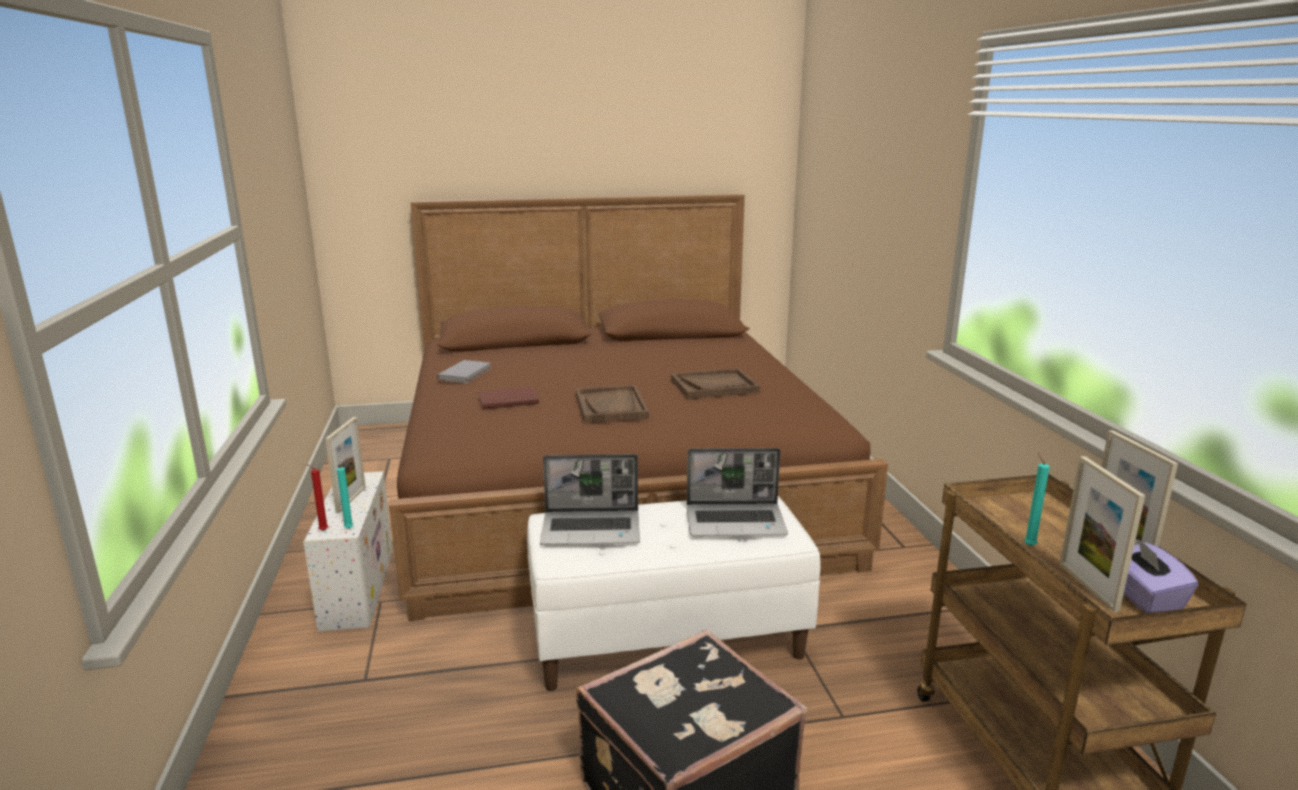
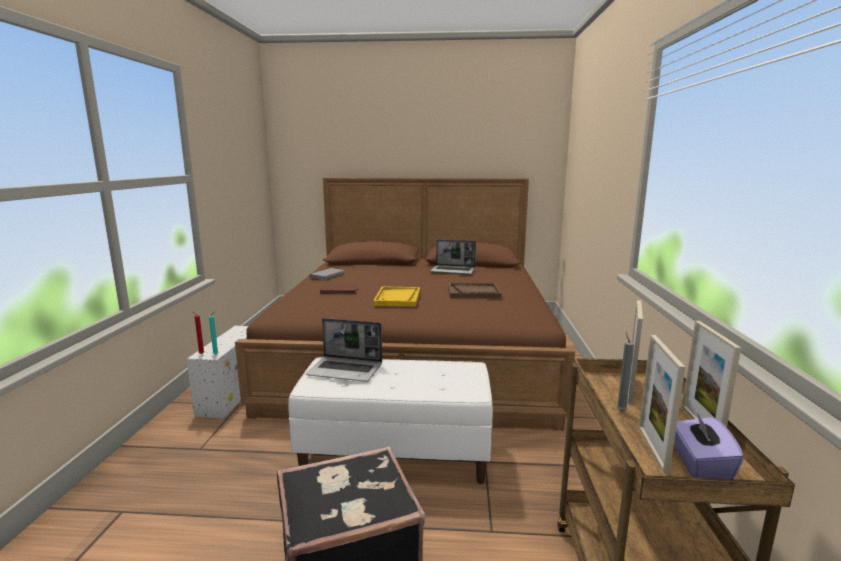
camera: 15 degrees right, 5 degrees down
picture frame [325,417,366,513] -> picture frame moved to [628,300,643,405]
brown tray [576,385,649,423] -> yellow tray [373,286,420,307]
laptop [687,448,788,536] -> laptop moved to [430,239,476,275]
turquoise candle [1024,452,1050,546] -> grey candle [616,332,634,412]

